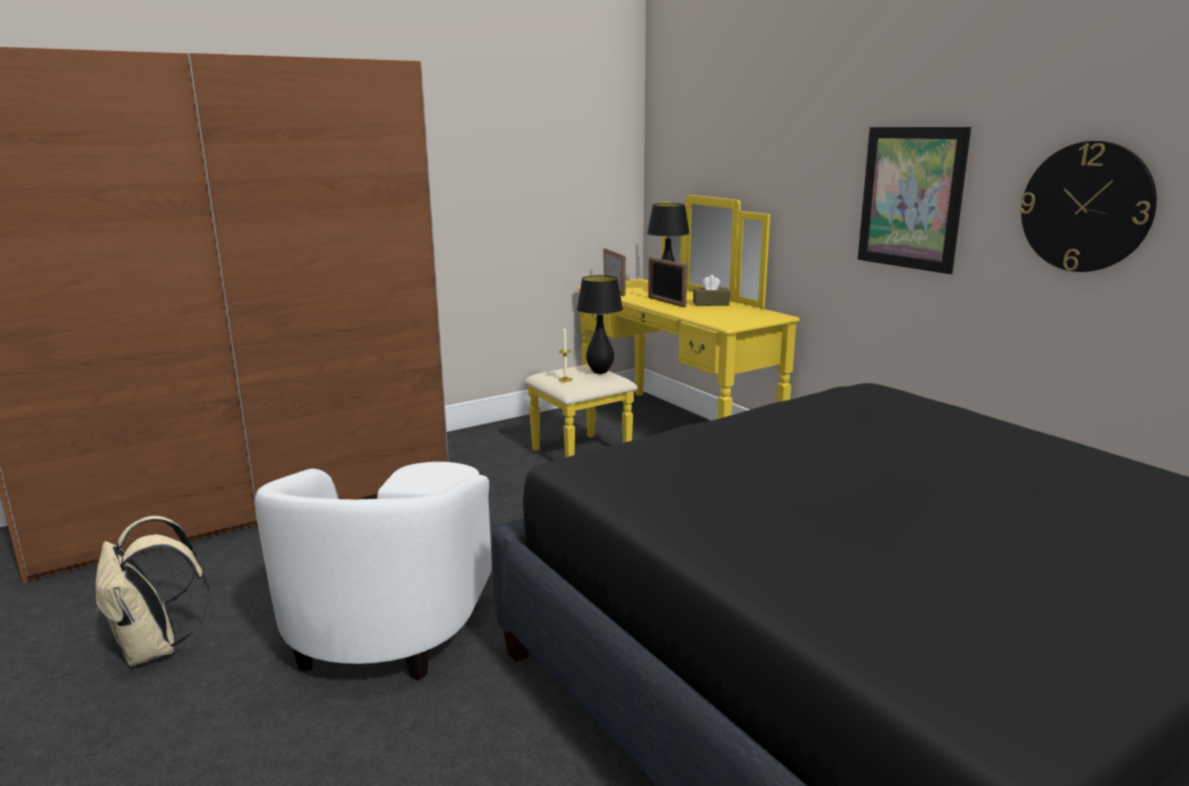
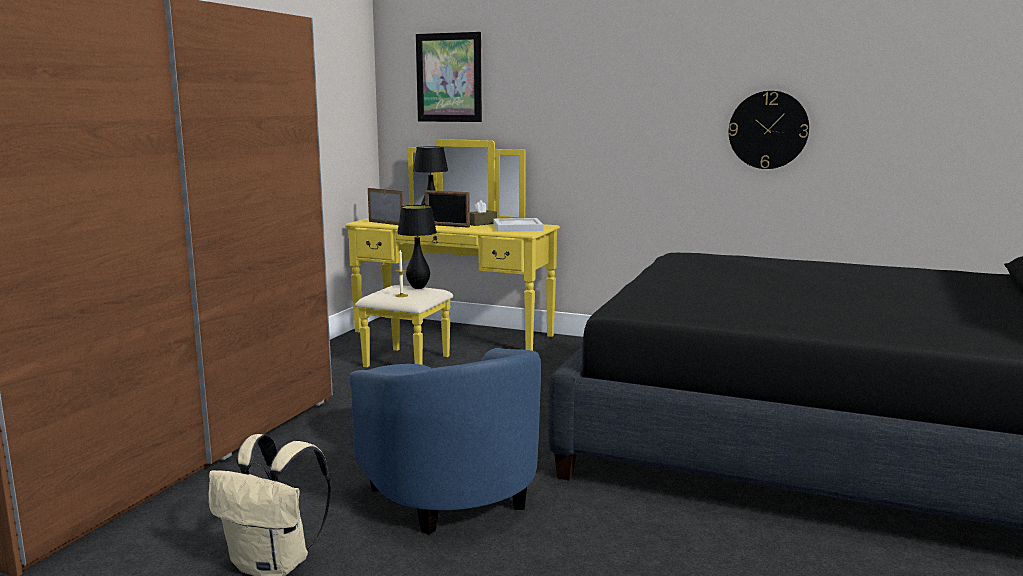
camera: 35 degrees left, 5 degrees down
white armchair [254,462,492,681] -> blue armchair [349,348,541,535]
picture [858,127,971,274] -> picture moved to [416,32,482,122]
none -> white tray [493,218,544,232]

